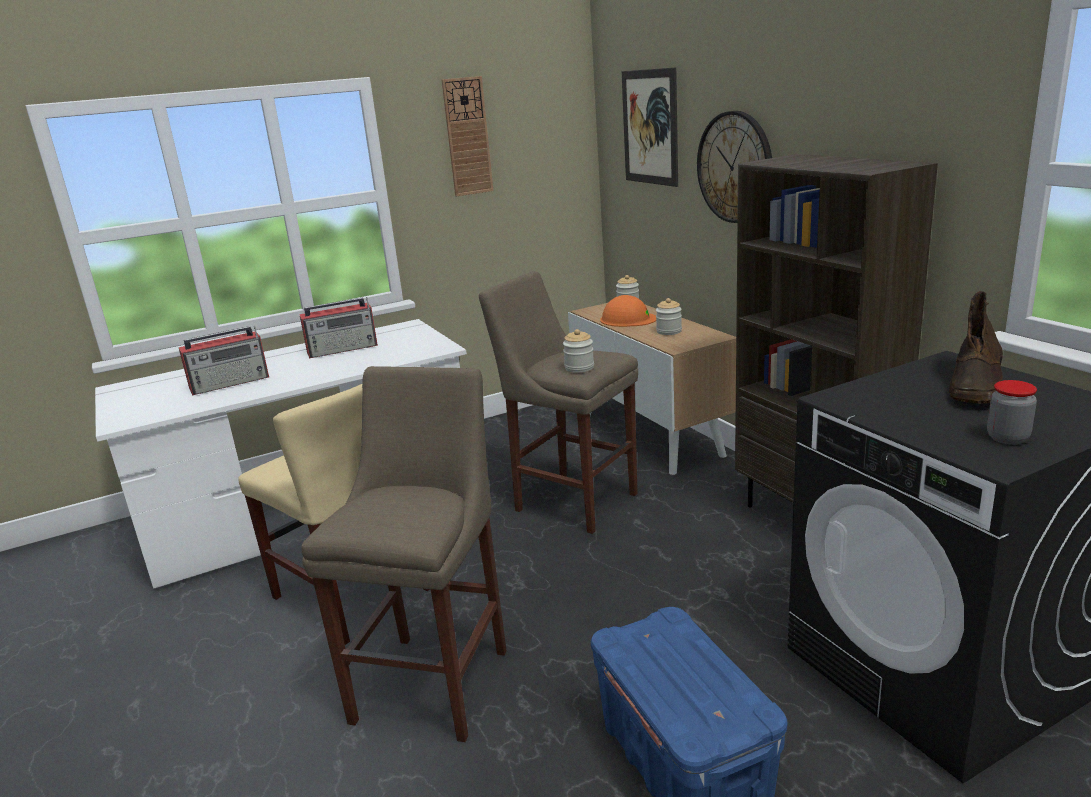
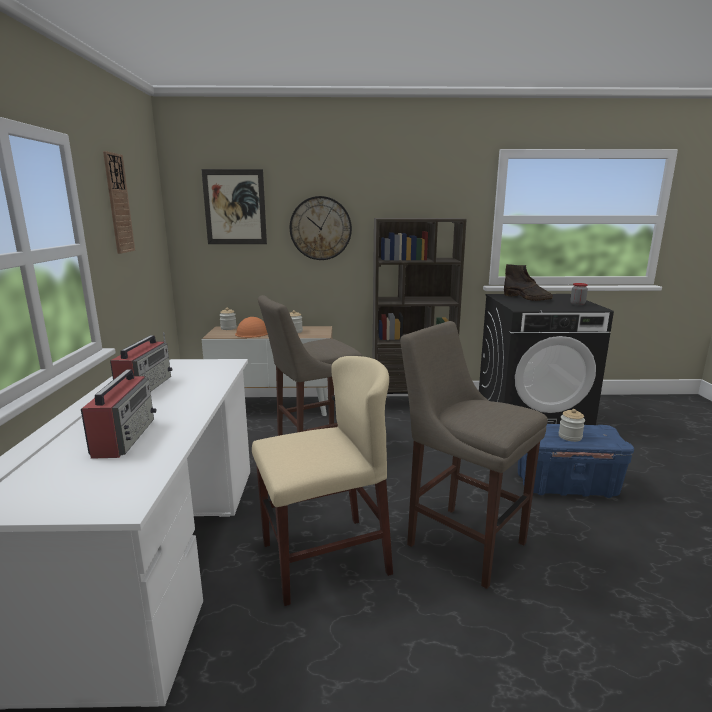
camera: 65 degrees left, 5 degrees down
jar [563,329,594,373] -> jar moved to [559,409,585,442]

